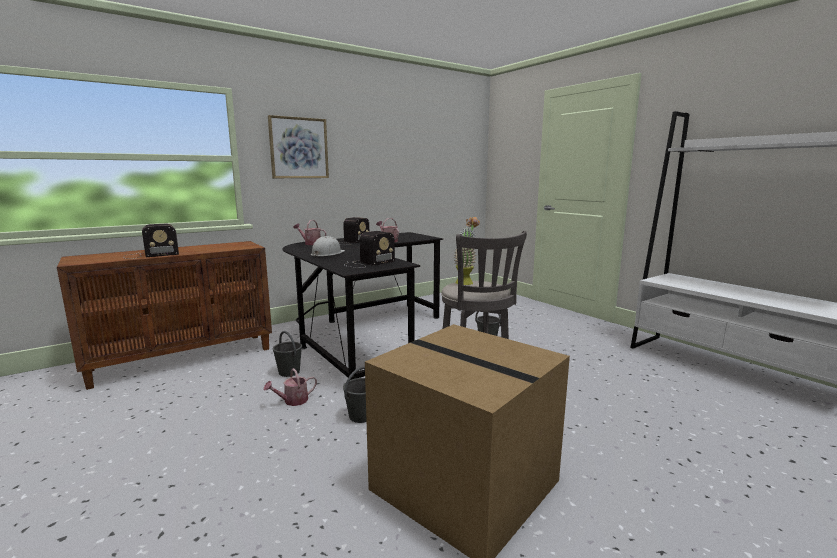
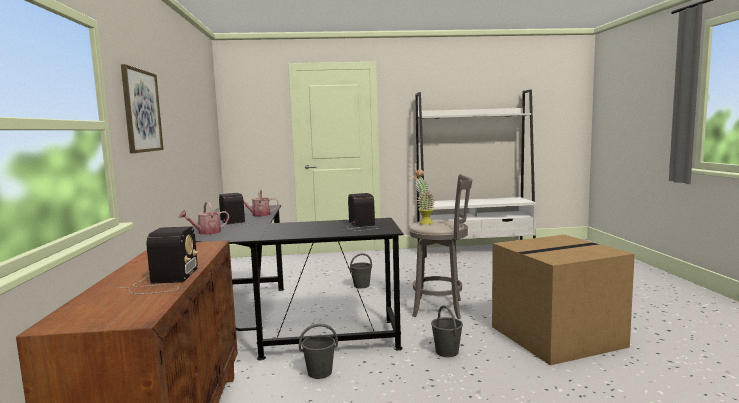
camera: 60 degrees left, 5 degrees down
watering can [264,368,317,406] -> none
white hard hat [311,236,345,257] -> none

